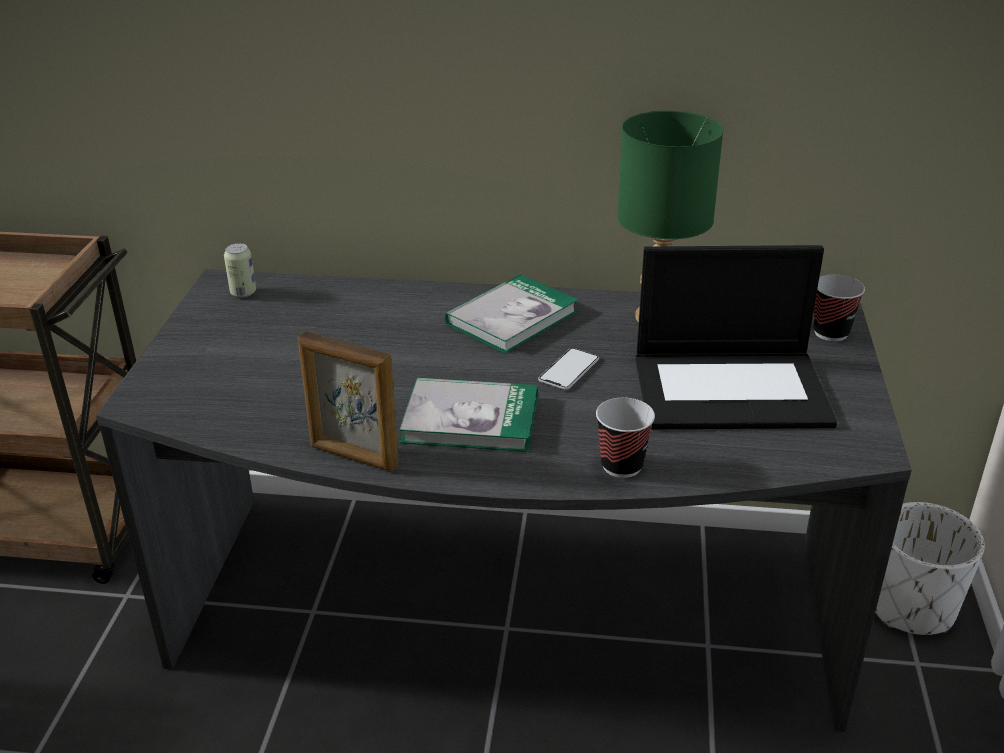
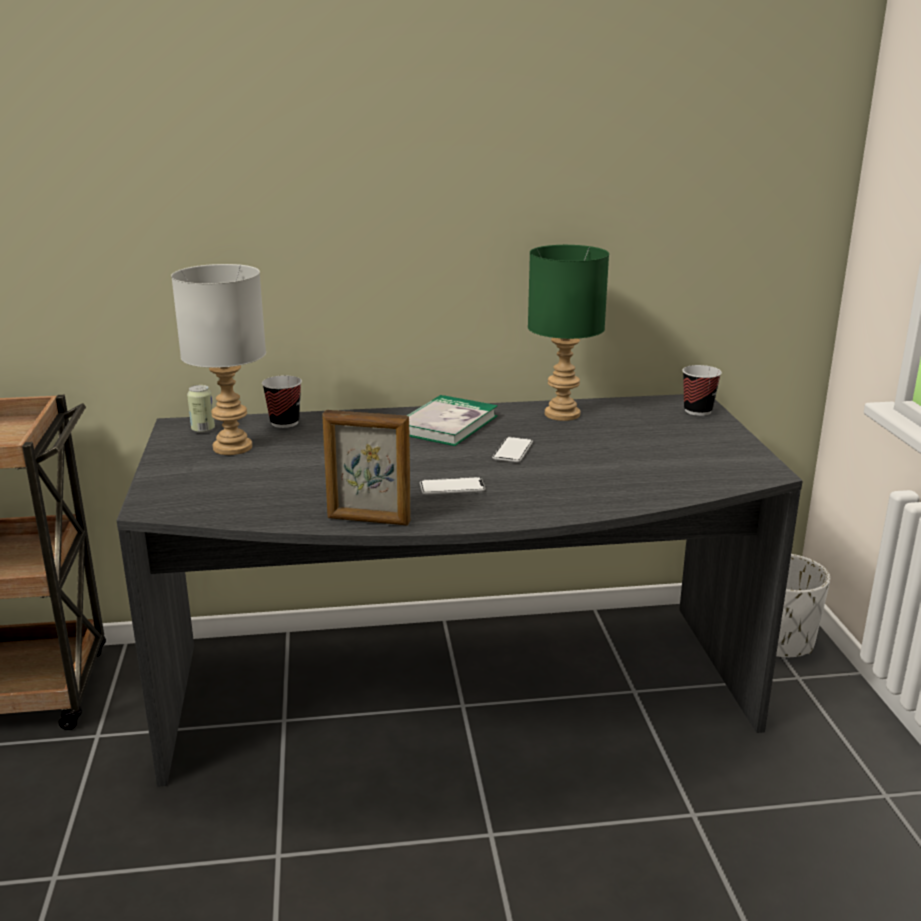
camera: 15 degrees left, 10 degrees down
book [399,378,538,452] -> phone [420,477,485,495]
cup [596,397,655,478] -> cup moved to [262,375,302,428]
laptop [635,245,837,429] -> none
none -> grey table lamp [171,264,266,455]

